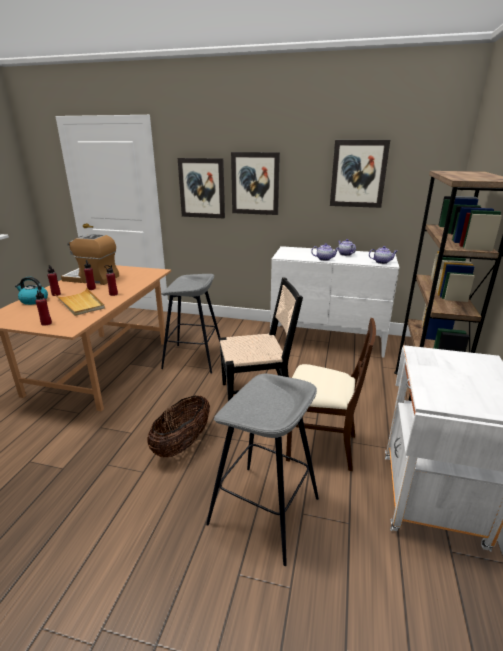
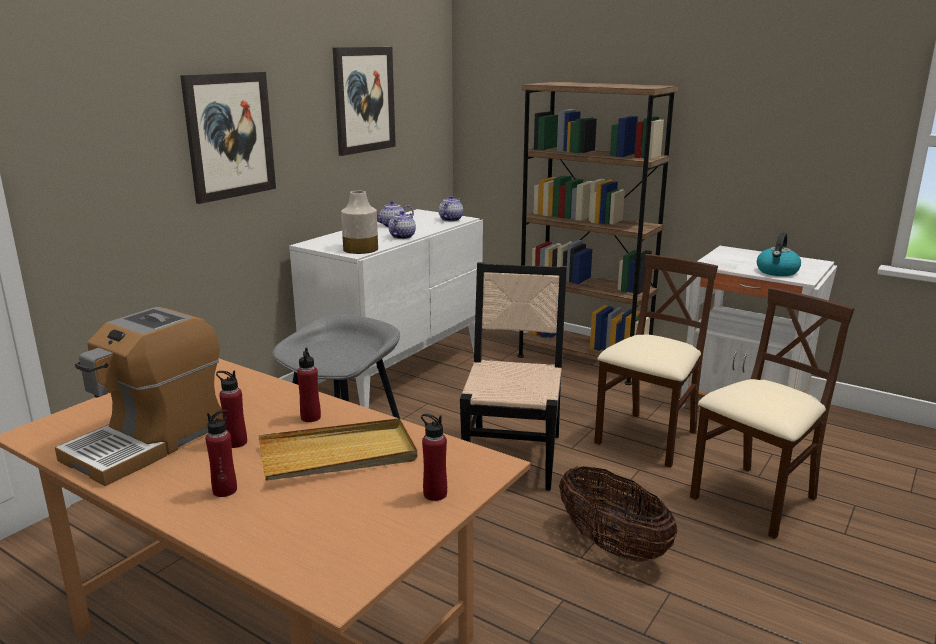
camera: 70 degrees left, 5 degrees down
kettle [15,277,48,305] -> kettle moved to [757,232,801,276]
picture [178,158,225,218] -> none
grey stool [206,374,319,566] -> beige chair [690,287,855,539]
none -> beige vase [341,191,378,254]

